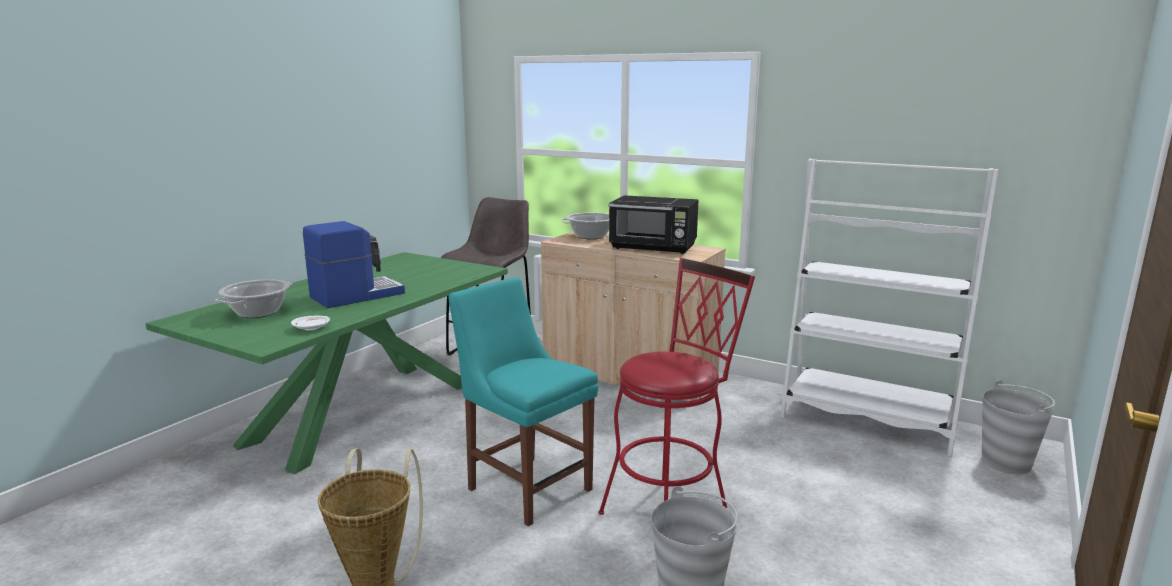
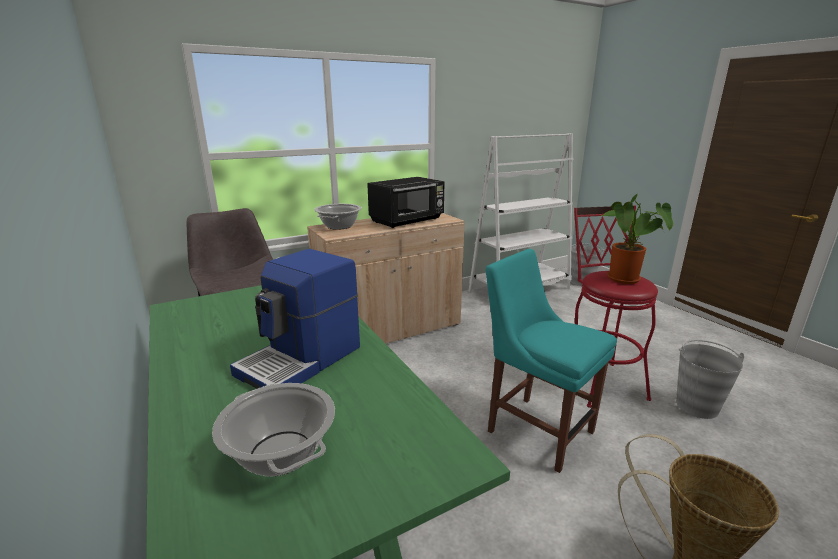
camera: 60 degrees left, 5 degrees up
white plate [291,316,330,330] -> none
coffee machine [303,221,405,308] -> coffee machine turned 135 degrees counterclockwise [230,249,360,389]
turquoise chair [448,277,598,526] -> turquoise chair turned 60 degrees clockwise [486,249,617,473]
none -> potted plant [601,193,673,284]

